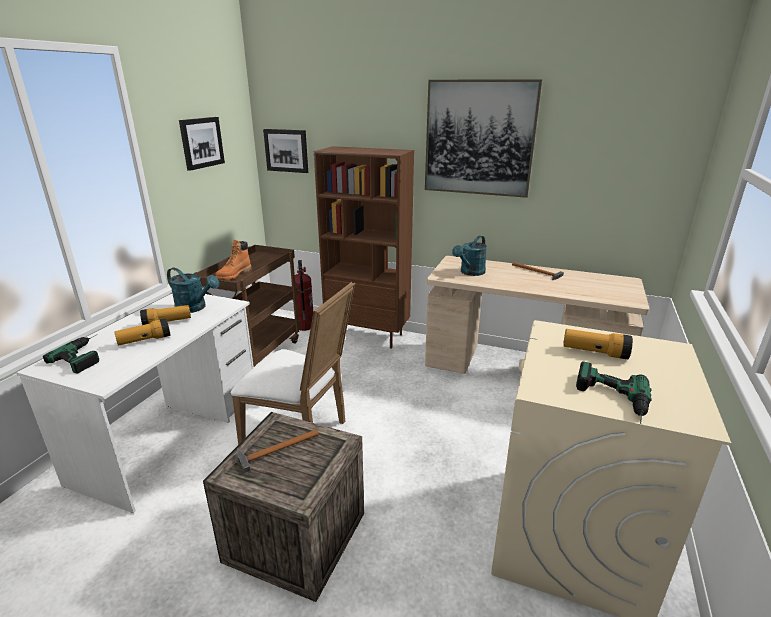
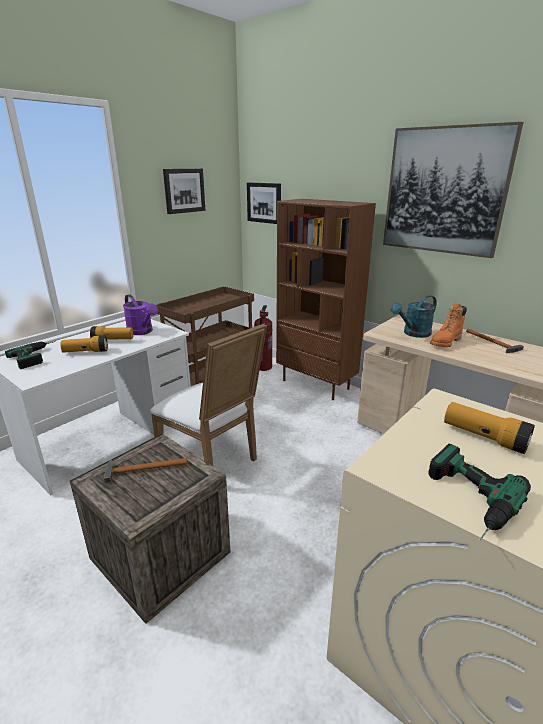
camera: 20 degrees right, 0 degrees up
turquoise watering can [167,268,219,313] -> purple watering can [123,294,158,335]
orange boot [216,240,251,280] -> orange boot moved to [430,303,467,347]

